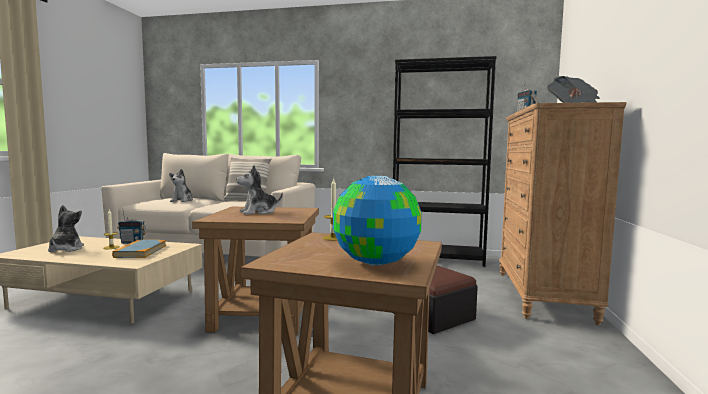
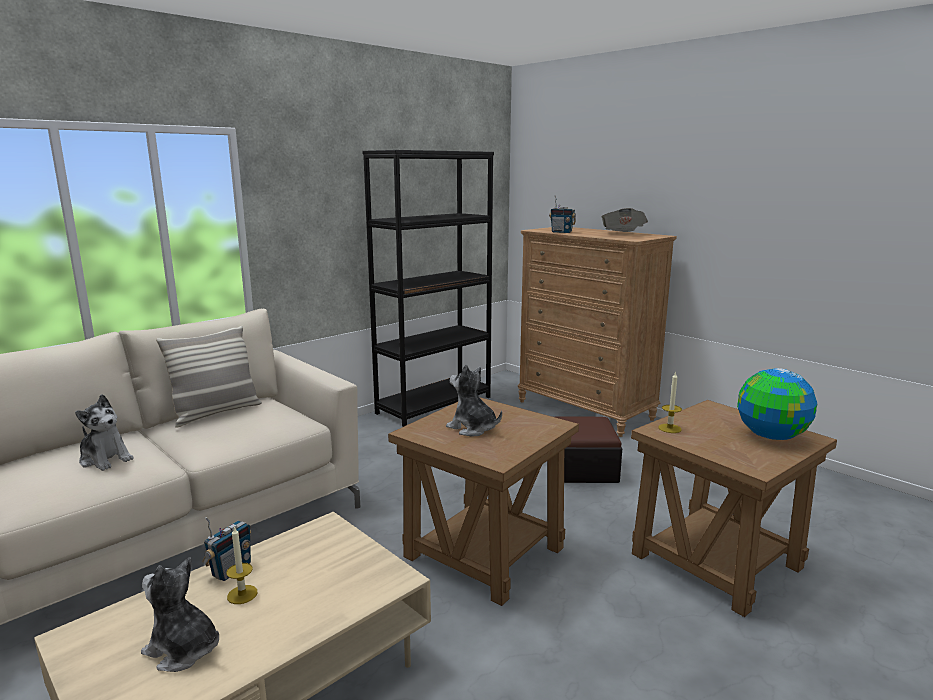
camera: 55 degrees left, 10 degrees up
book [112,240,166,258] -> none
plush toy [236,165,283,215] -> plush toy turned 120 degrees clockwise [446,364,502,436]

